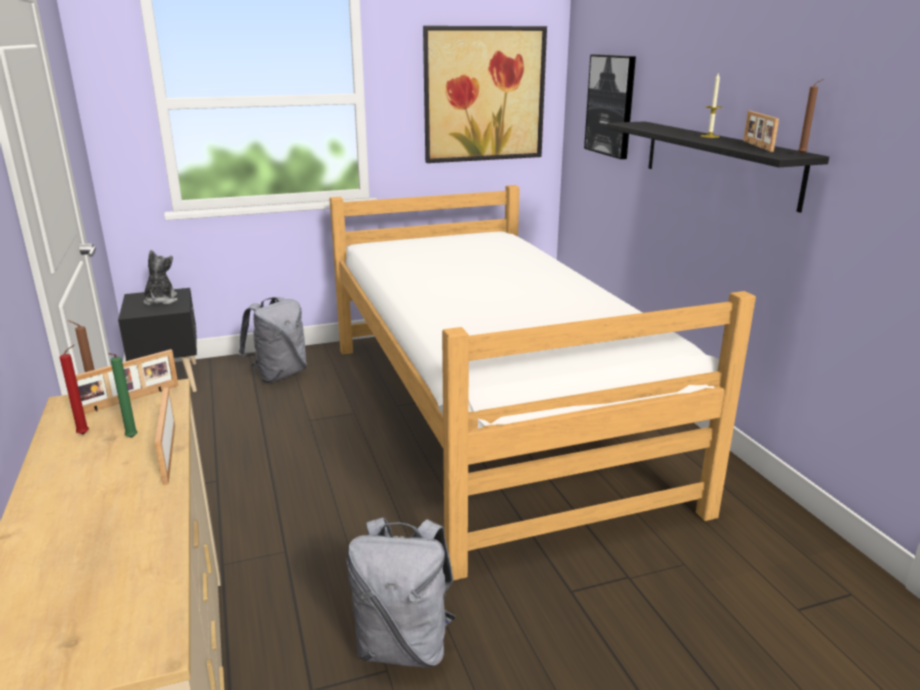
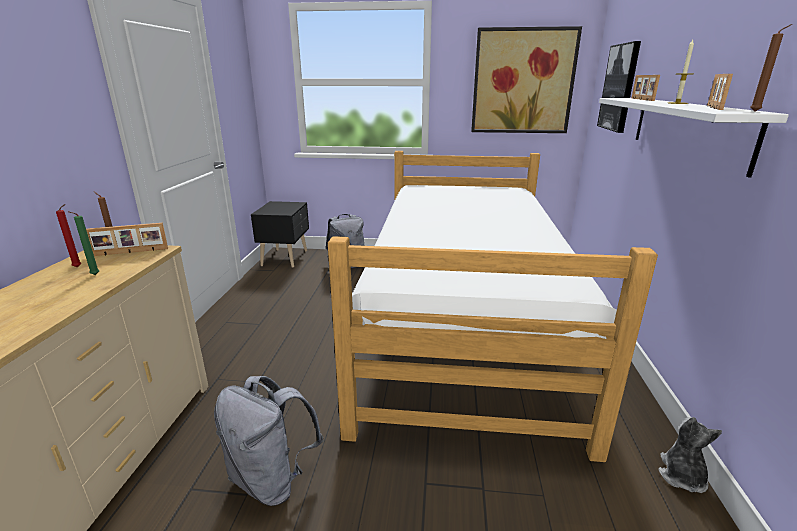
camera: 25 degrees right, 0 degrees up
plush toy [143,250,178,305] -> plush toy moved to [658,417,722,493]
picture frame [155,387,175,485] -> picture frame moved to [632,75,660,101]
black shelf [606,121,829,213] -> white shelf [599,98,789,178]

